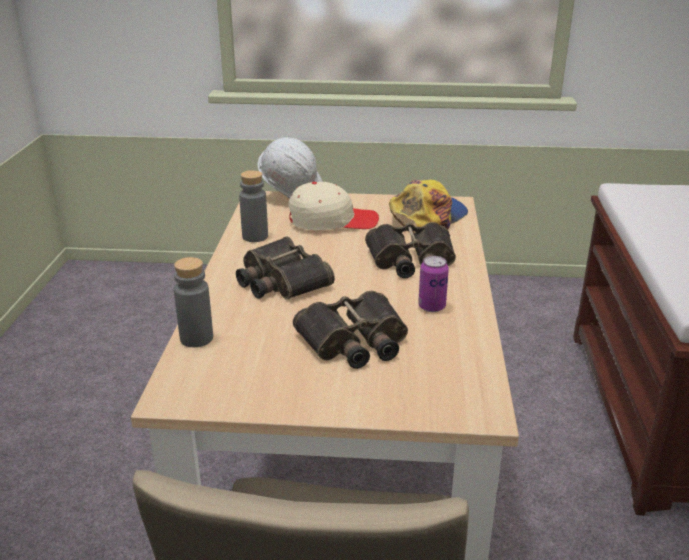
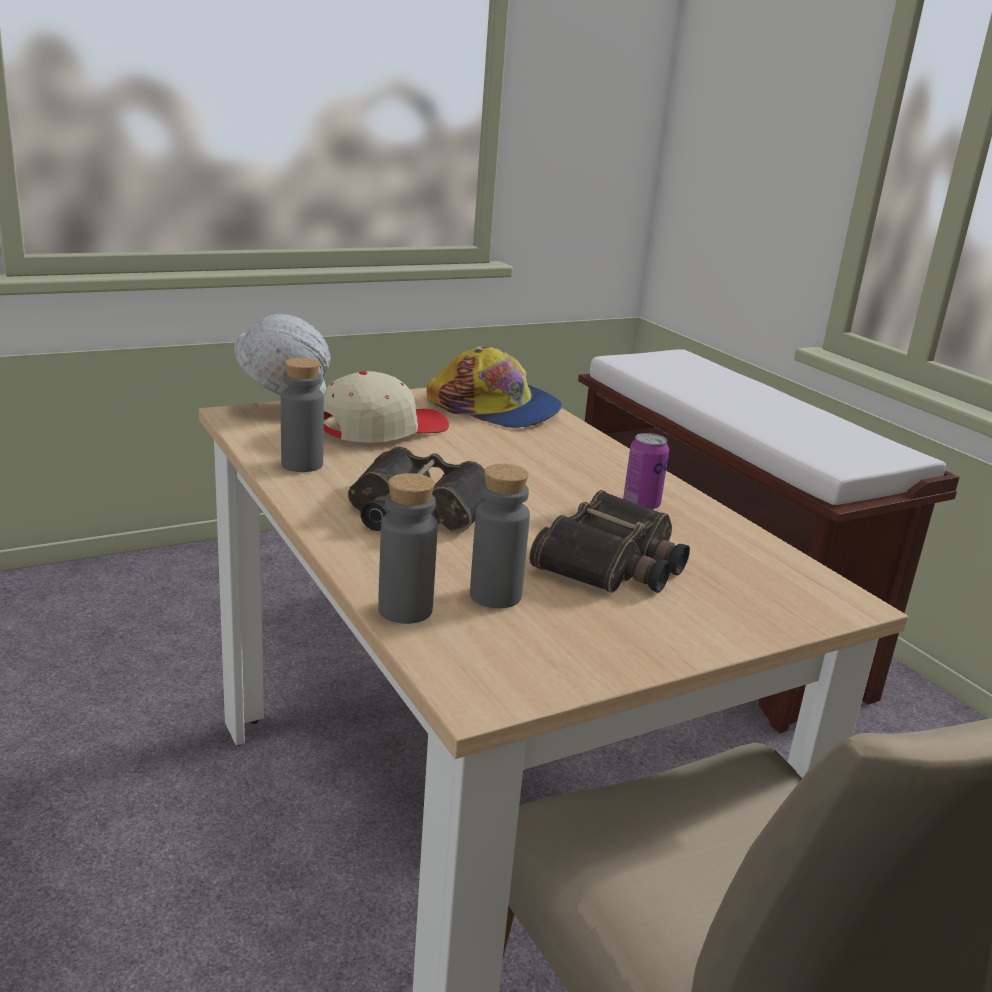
camera: 35 degrees left, 5 degrees down
binoculars [365,222,456,278] -> none
cap [389,179,468,233] -> cap turned 120 degrees clockwise [426,346,562,428]
none -> grey bottle [470,464,530,608]

